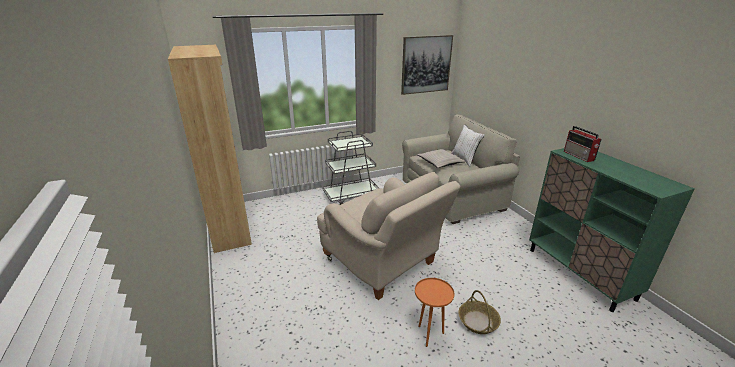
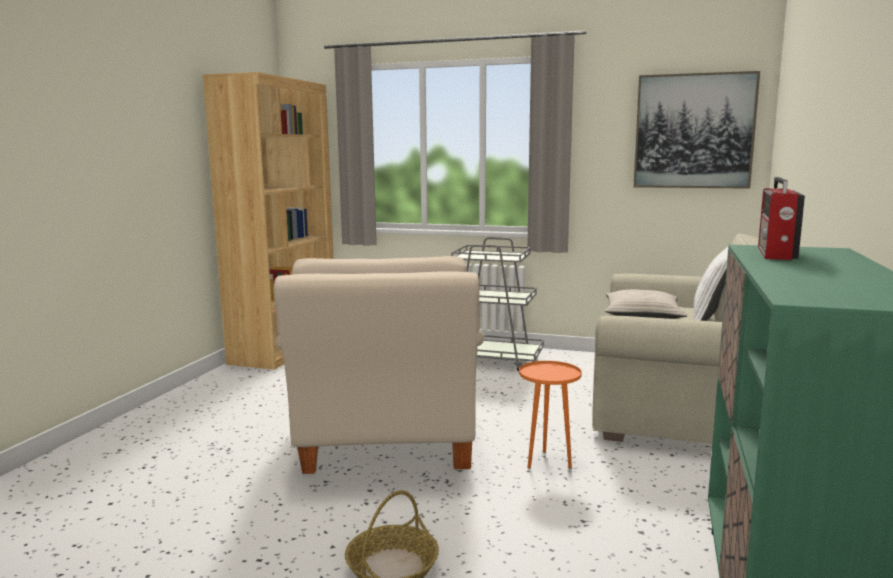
camera: 40 degrees right, 15 degrees down
orange side table [415,278,454,347] -> orange side table moved to [519,361,582,469]

